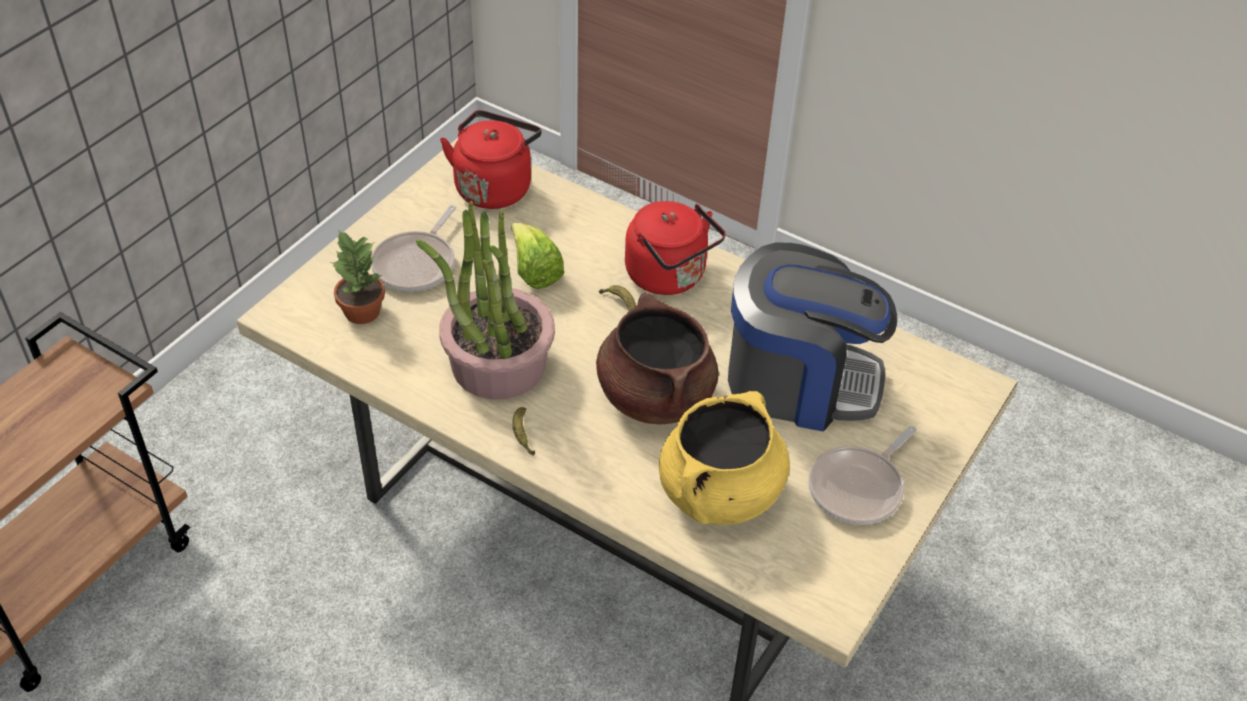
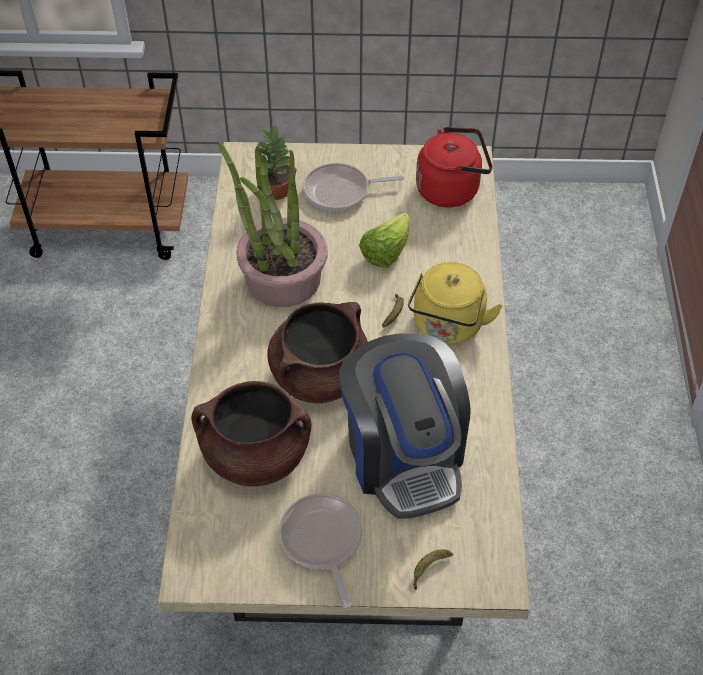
camera: 60 degrees right, 5 degrees up
banana [512,407,535,456] -> banana moved to [413,550,453,590]
red kettle [625,201,726,295] -> yellow kettle [408,262,503,344]
yellow cooking pot [659,391,790,525] -> brown cooking pot [192,381,312,486]
frying pan [808,426,917,525] -> frying pan turned 60 degrees clockwise [279,493,362,608]

